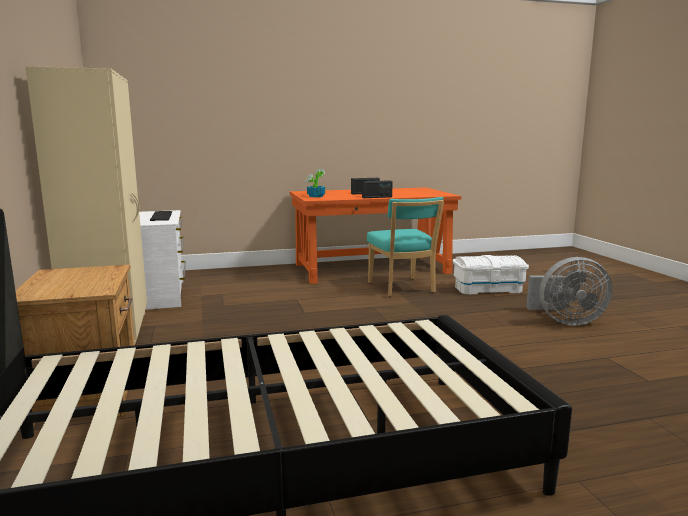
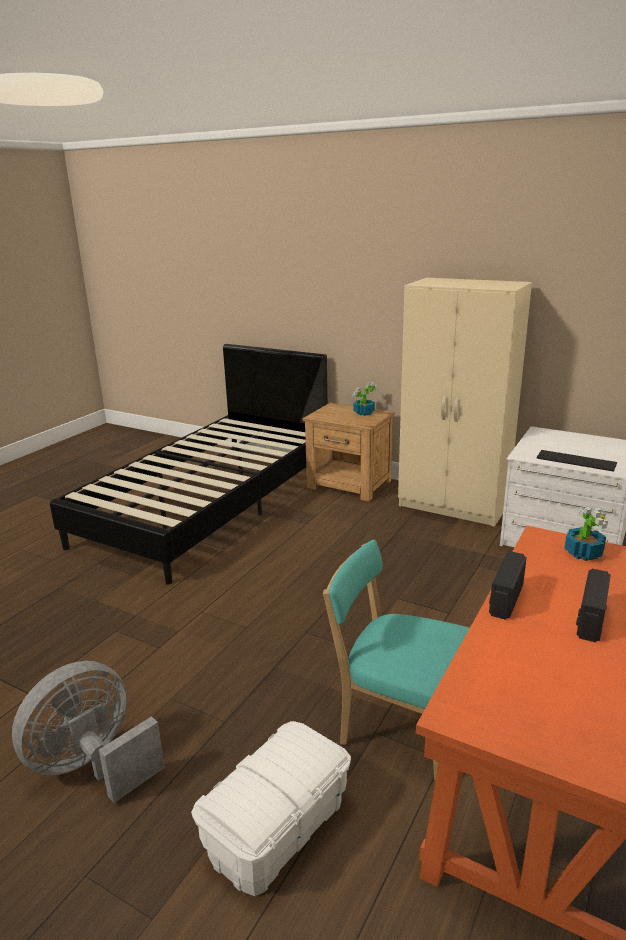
camera: 135 degrees right, 10 degrees up
none -> potted plant [352,382,378,416]

